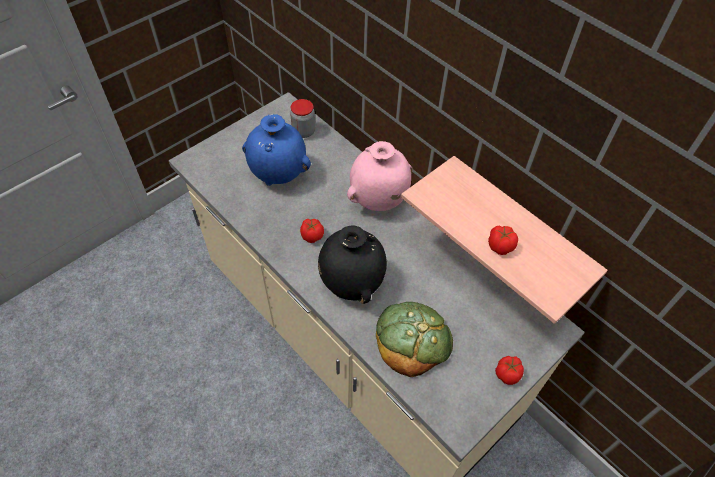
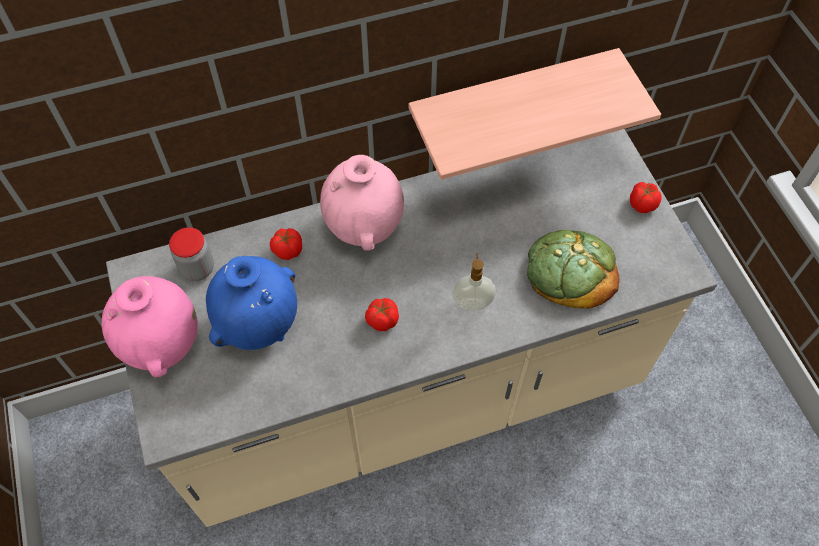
camera: 65 degrees left, 5 degrees up
black vase [318,226,387,304] -> soap dispenser [452,253,496,310]
tomato [488,226,518,255] -> tomato moved to [270,228,302,260]
none -> pink vase [102,276,198,377]

